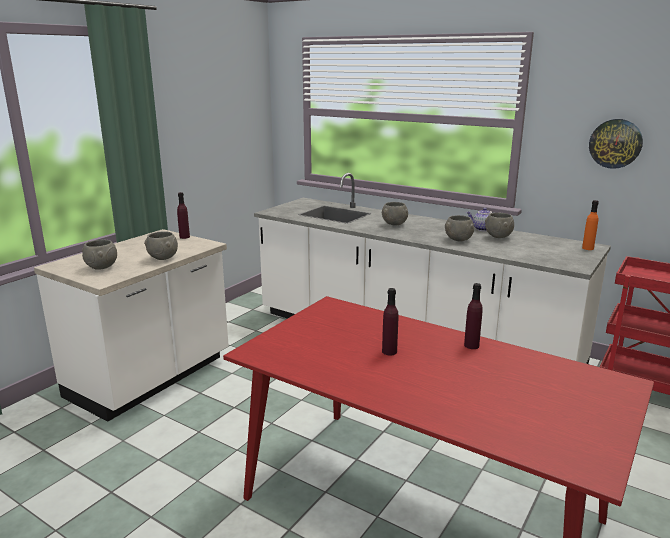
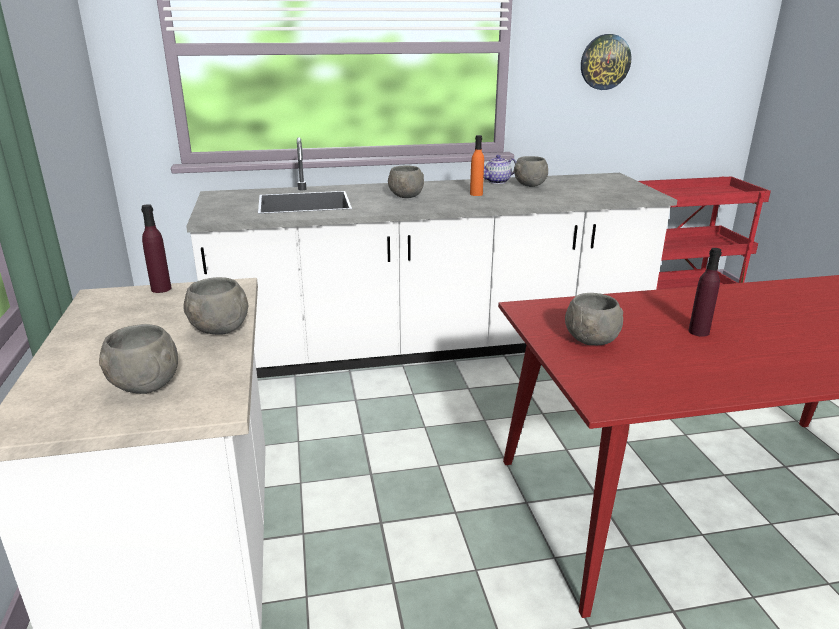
camera: 45 degrees left, 5 degrees up
grey bowl [445,215,474,242] -> grey bowl moved to [565,293,623,345]
purple bottle [464,283,483,349] -> none
orange bottle [582,200,599,250] -> orange bottle moved to [470,135,484,196]

